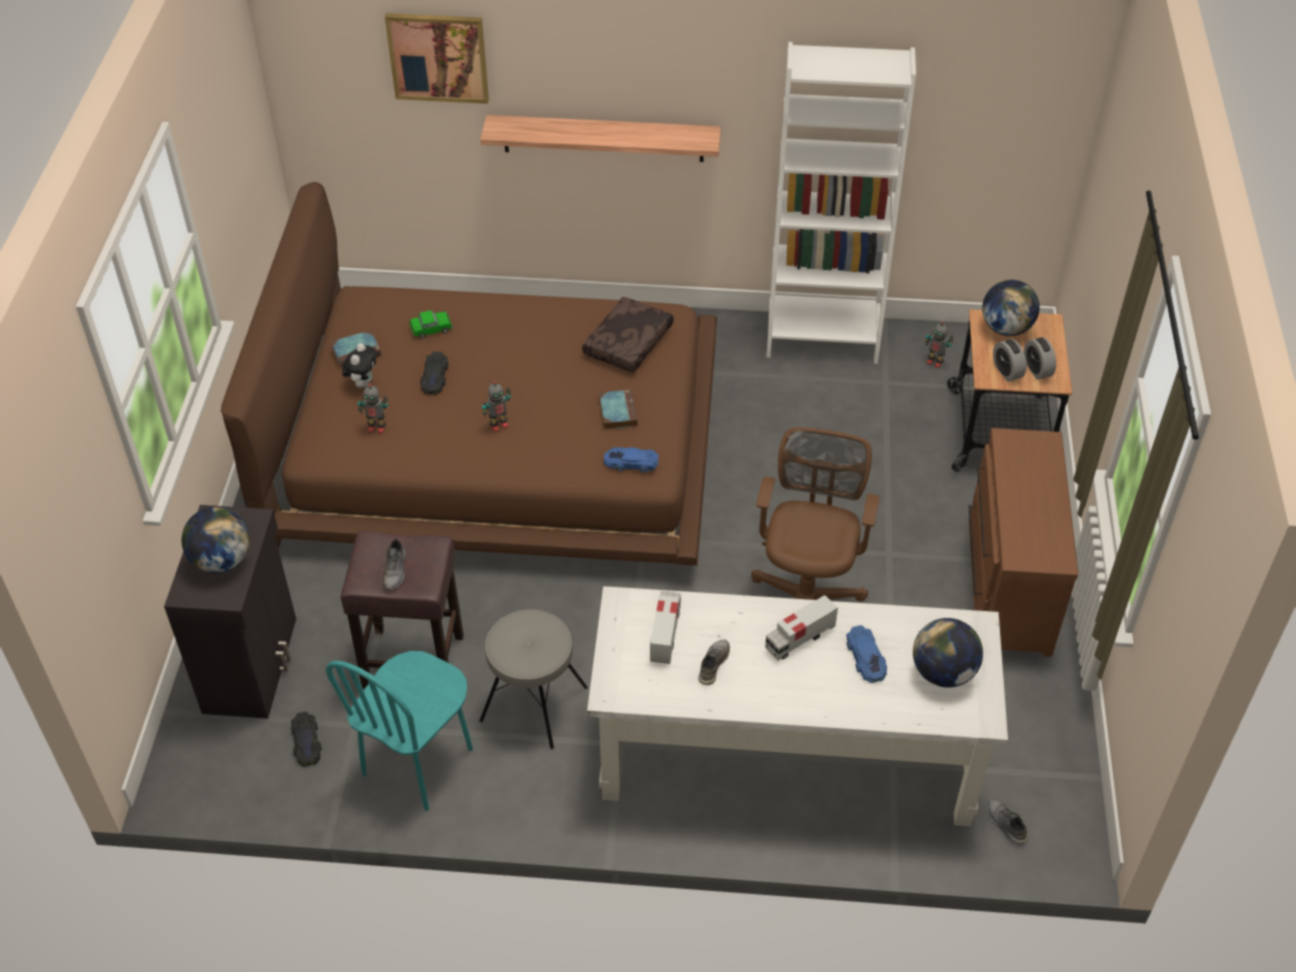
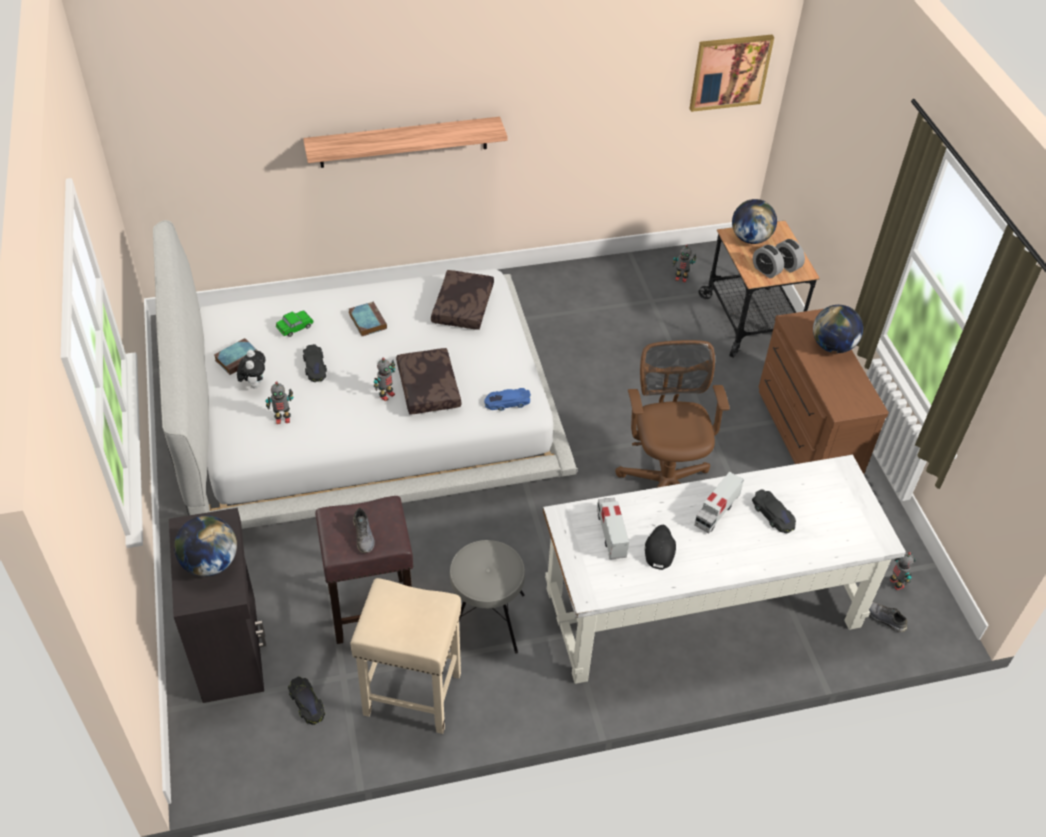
camera: 20 degrees left, 0 degrees up
brown bed [221,182,717,566] -> white bed [153,220,578,529]
turquoise chair [326,651,473,811] -> beige stool [350,578,461,734]
picture [385,13,489,104] -> picture moved to [689,35,774,112]
book [599,389,637,430] -> book moved to [349,302,387,336]
grey shoe [698,639,730,685] -> black cap [645,525,676,570]
white bookcase [767,42,916,364] -> none
blue toy car [846,625,887,683] -> black toy car [752,489,796,533]
globe [913,618,983,688] -> globe moved to [813,305,863,353]
none -> brown pillow [396,348,462,415]
none -> toy robot [890,552,915,590]

